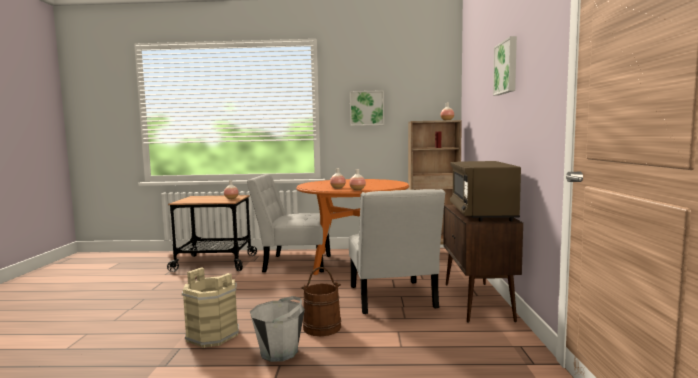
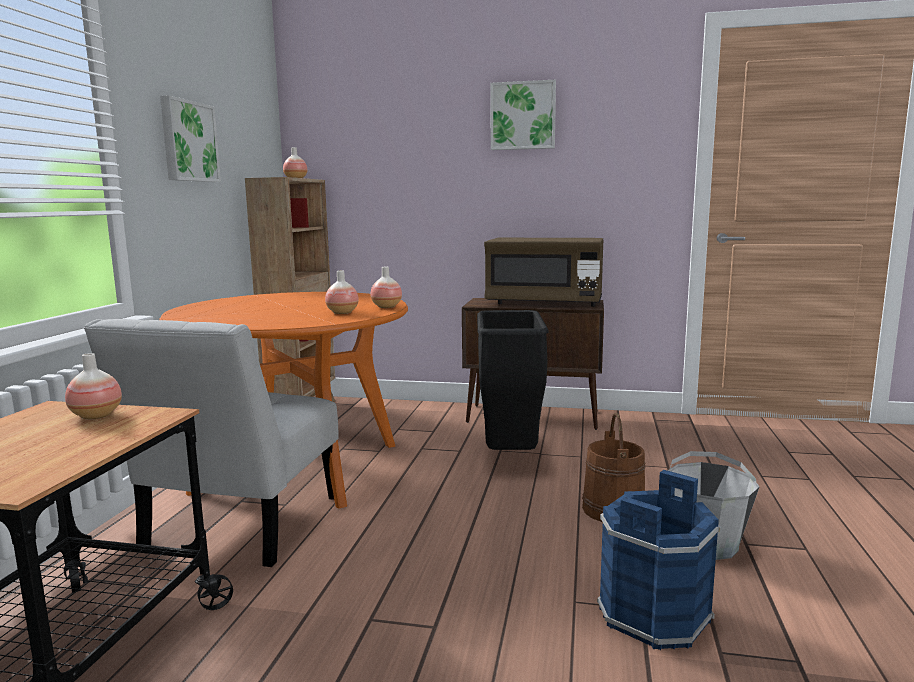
camera: 80 degrees left, 5 degrees up
beige bucket [182,267,239,348] -> blue bucket [597,470,721,650]
white chair [349,189,445,314] -> black trash can [477,310,549,450]

